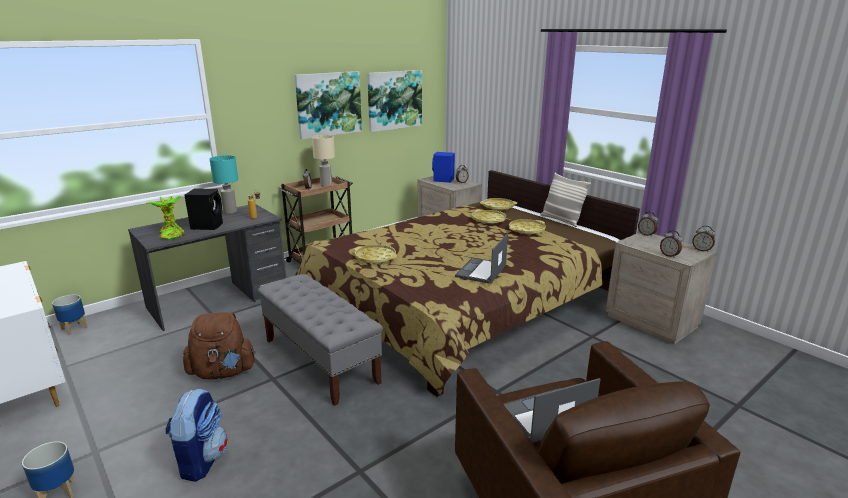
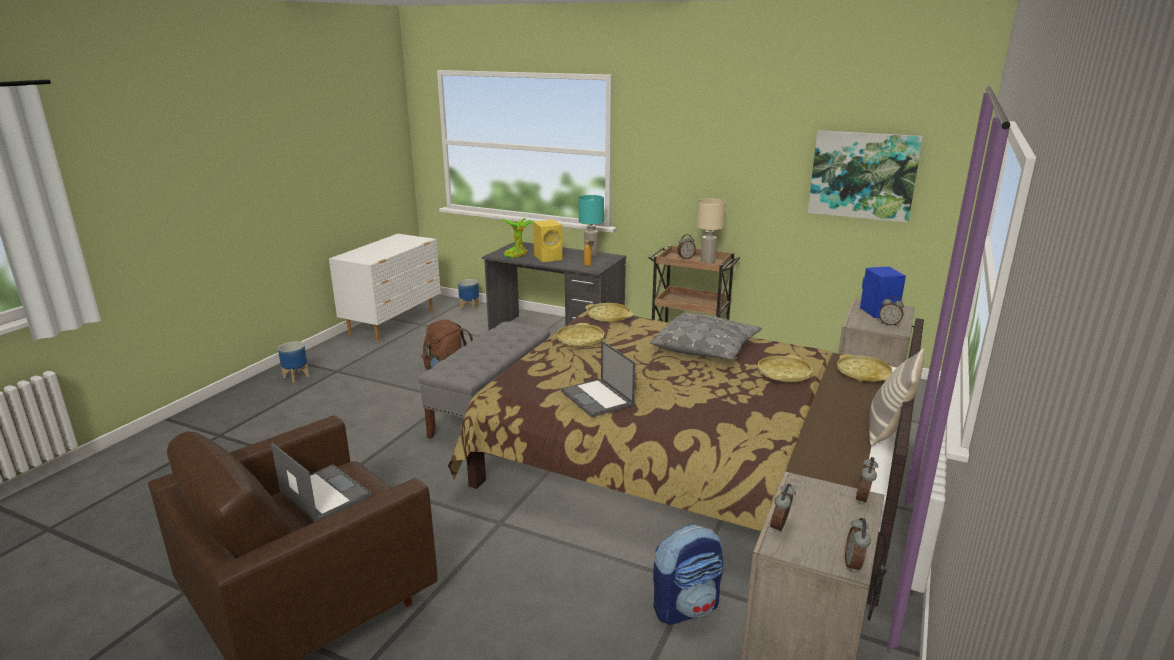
camera: 65 degrees right, 0 degrees up
backpack [165,389,227,482] -> backpack moved to [653,525,723,625]
black speaker [184,189,223,230] -> yellow speaker [533,220,563,262]
picture [295,71,362,140] -> none
laptop [455,233,508,284] -> laptop turned 120 degrees counterclockwise [561,341,635,417]
yellow tray [509,219,546,235] -> yellow tray moved to [585,303,633,323]
none -> grey pillow [650,313,762,360]

